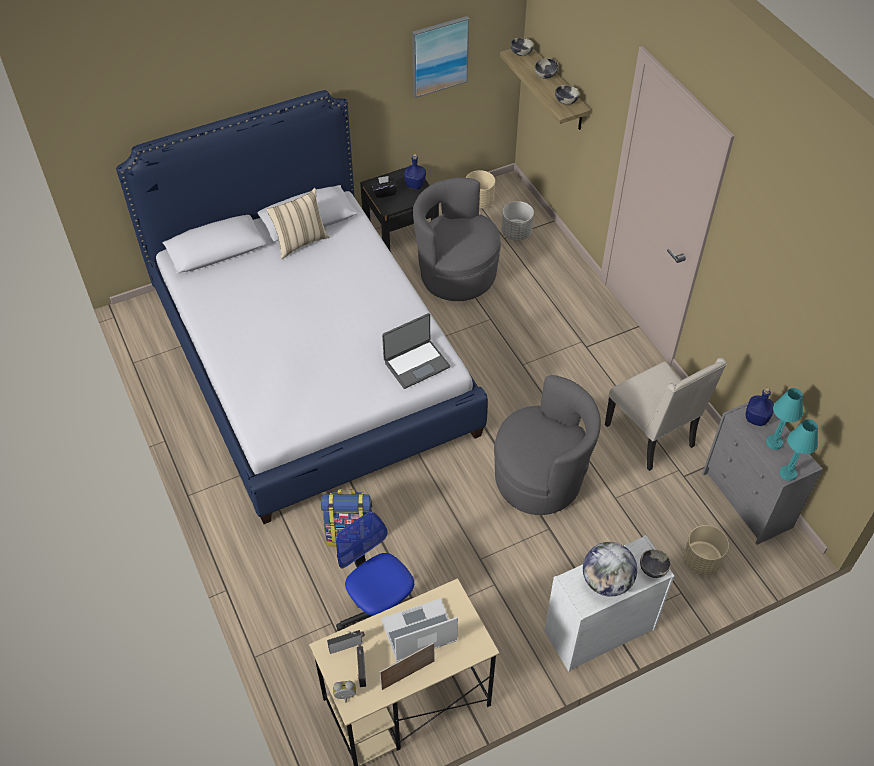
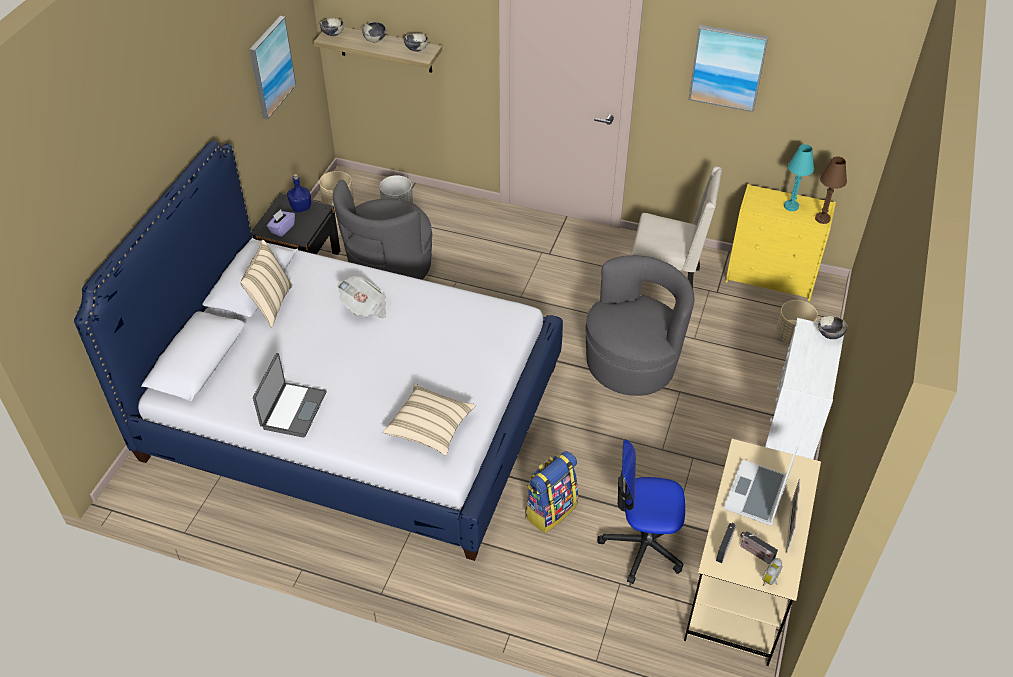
camera: 45 degrees left, 5 degrees down
black tissue box [371,176,398,198] -> purple tissue box [267,209,295,237]
laptop [382,313,450,389] -> laptop moved to [253,353,326,438]
grey armchair [413,177,501,301] -> grey armchair turned 45 degrees counterclockwise [333,180,432,280]
globe [583,542,637,597] -> none
grey dresser [702,402,823,545] -> yellow dresser [725,184,836,301]
blue bottle [746,388,774,426] -> none
turquoise table lamp [779,419,818,481] -> brown table lamp [815,156,847,224]
none -> newspaper [337,276,386,318]
none -> beige pillow [383,384,476,456]
none -> picture [689,25,768,112]

